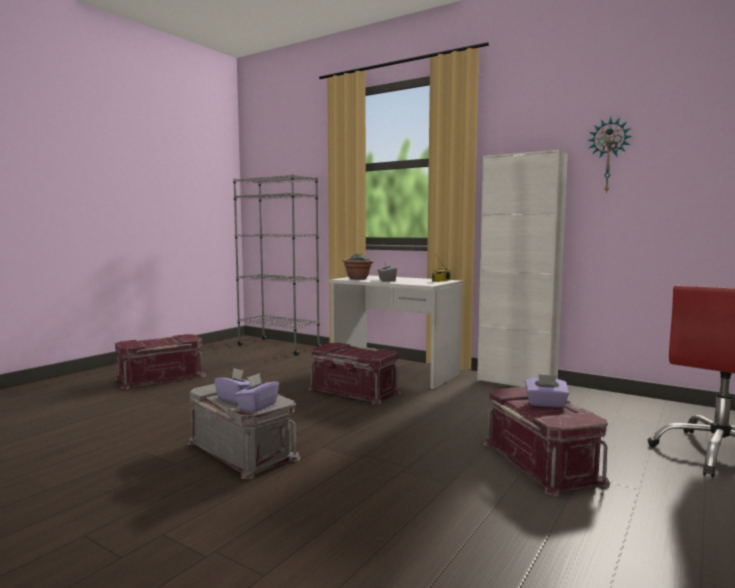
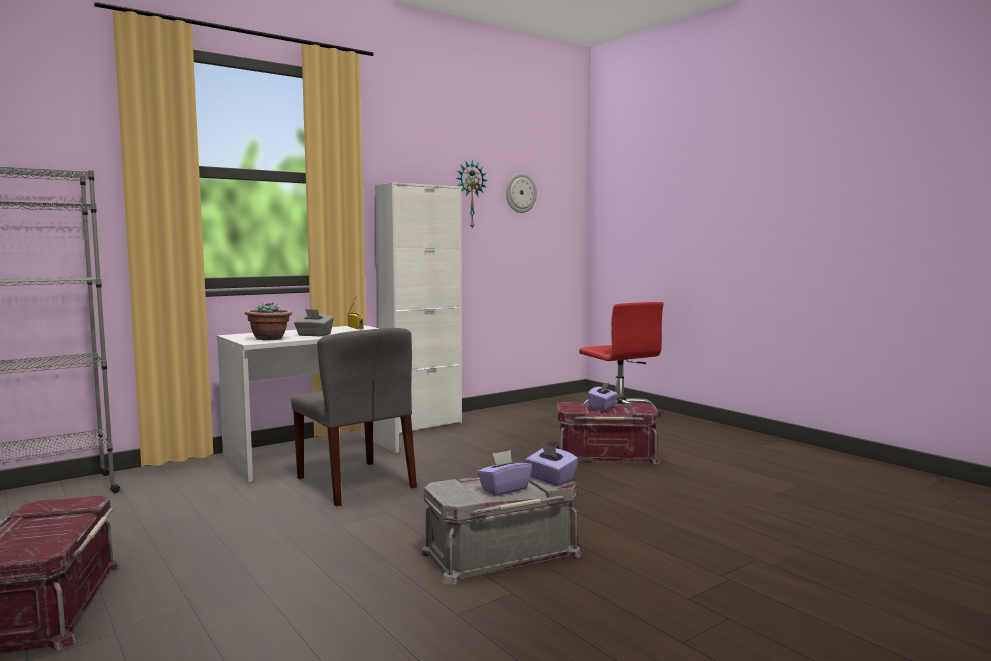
camera: 70 degrees left, 0 degrees up
red storage box [309,343,401,404] -> grey chair [291,328,417,507]
none -> wall clock [506,173,537,213]

